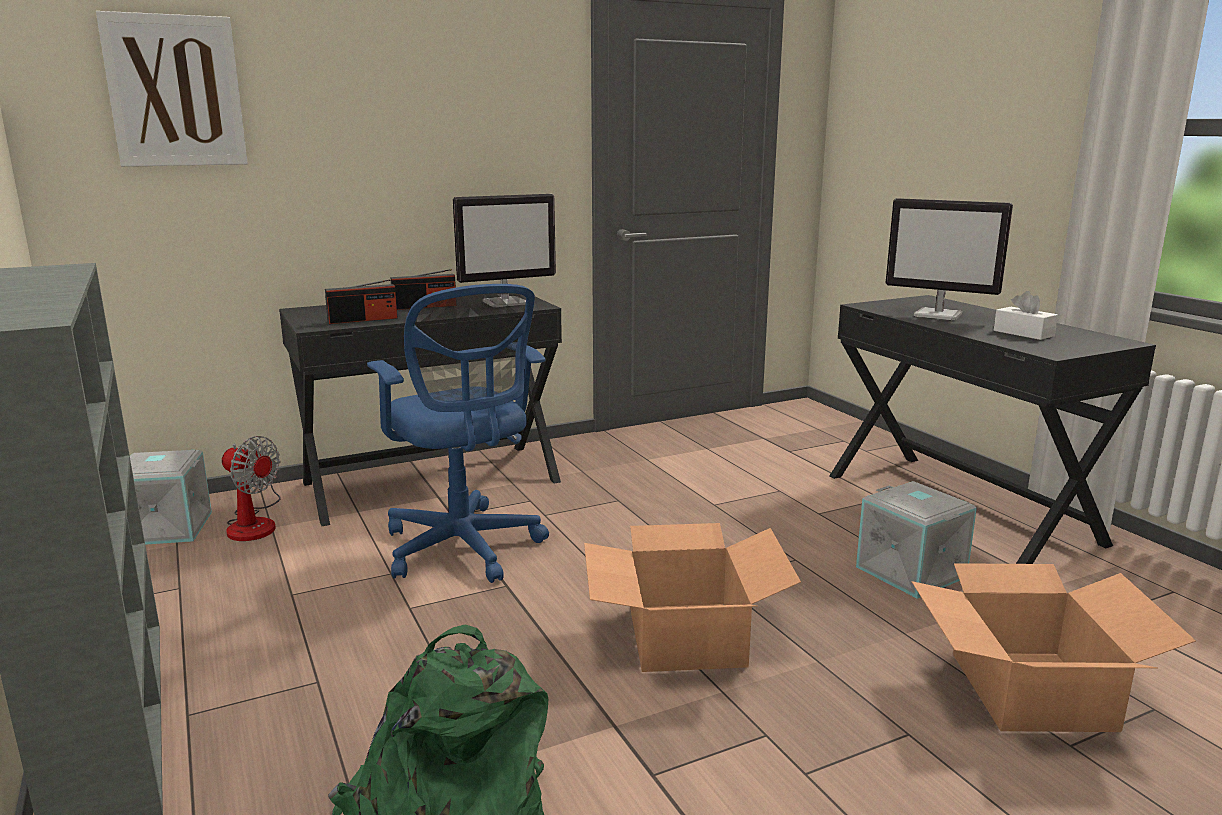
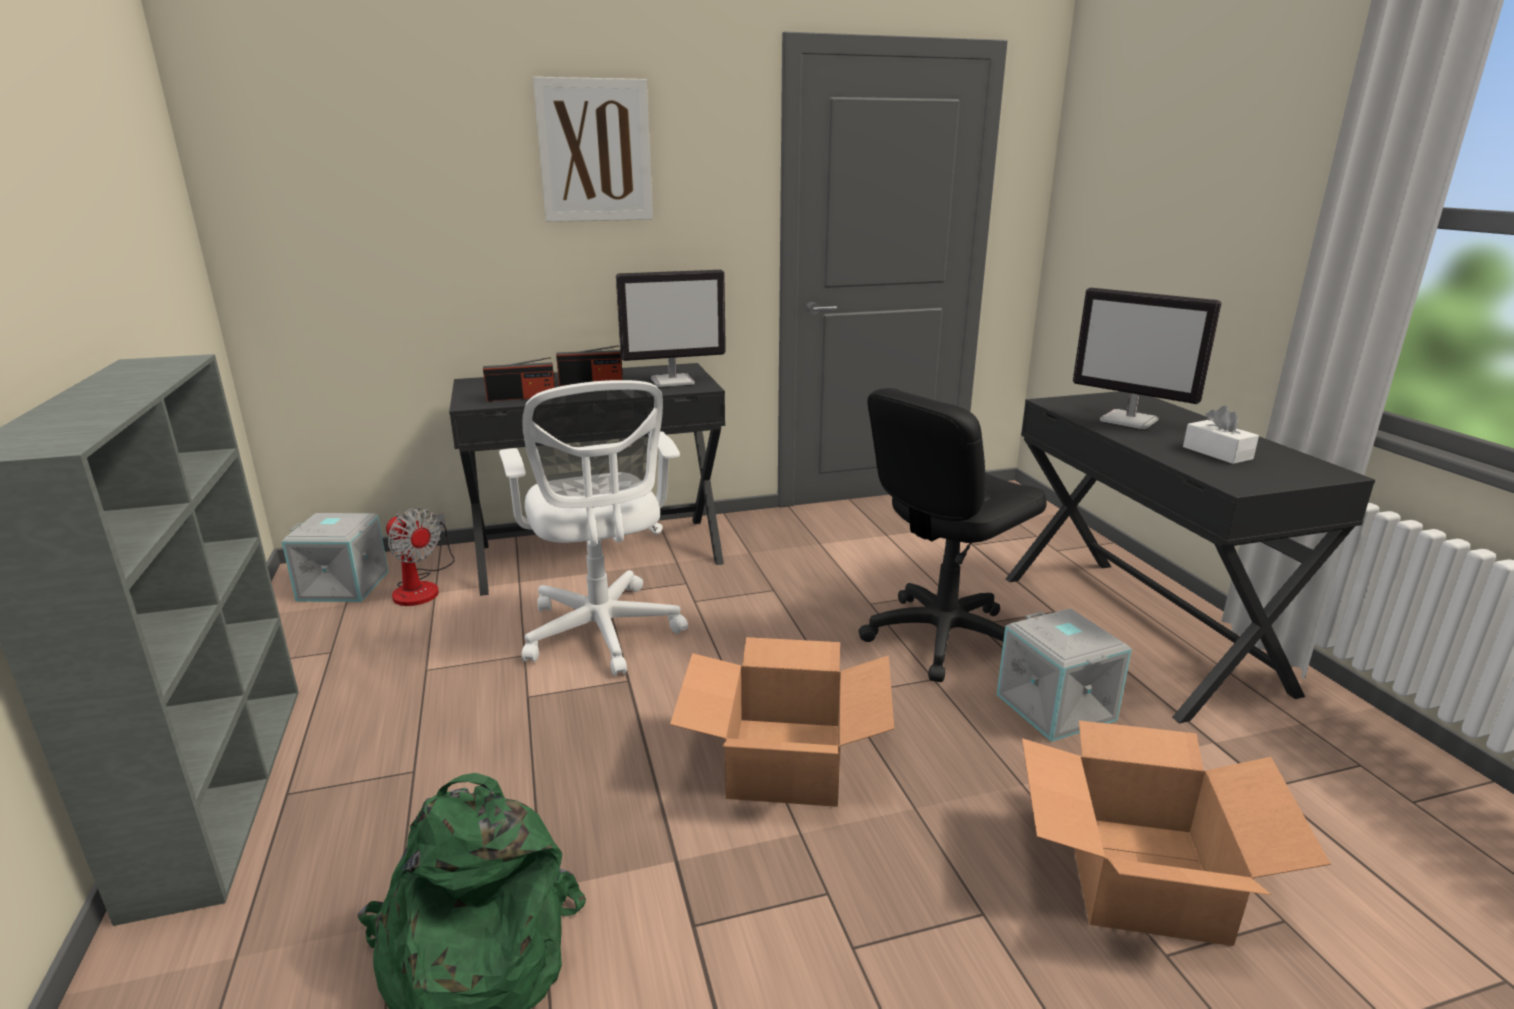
camera: 10 degrees right, 5 degrees up
picture [96,11,248,167] -> picture moved to [533,77,653,222]
blue office chair [367,284,549,583] -> white office chair [499,380,688,676]
none -> black office chair [859,388,1047,682]

